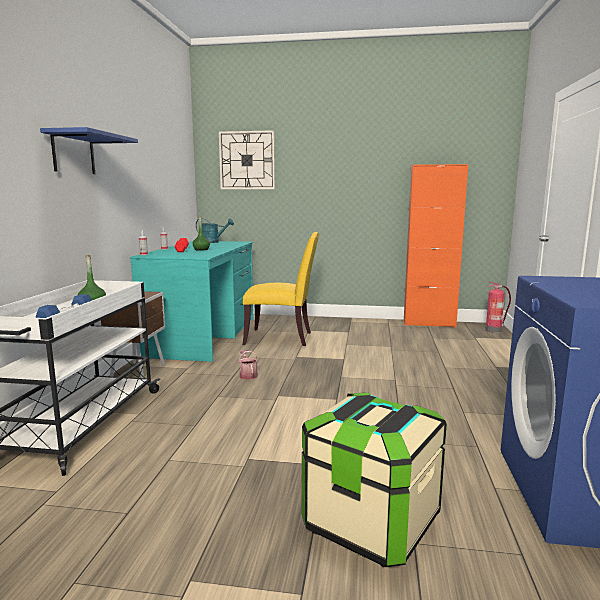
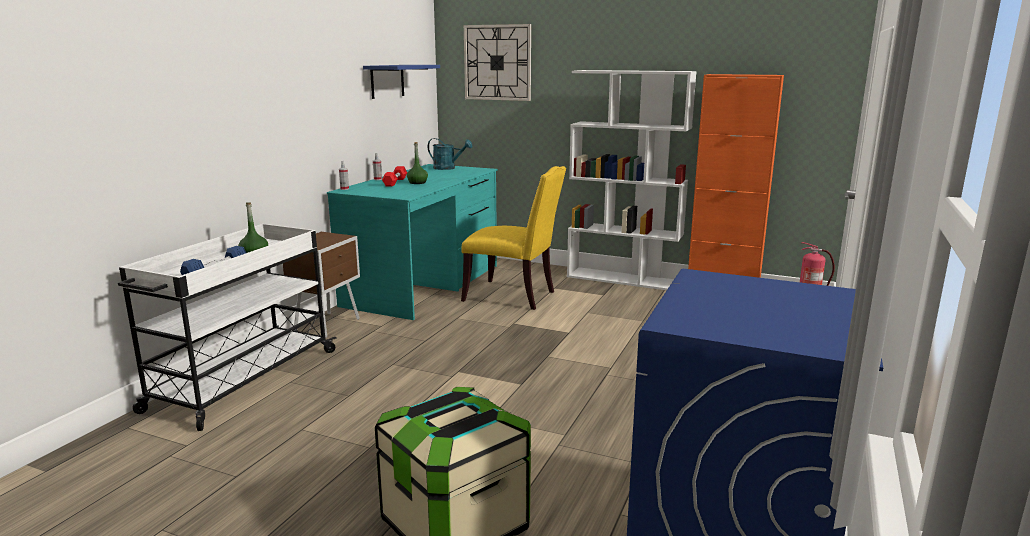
camera: 15 degrees right, 5 degrees up
blue shelf [40,127,138,174] -> blue shelf moved to [363,65,440,99]
watering can [238,350,258,380] -> none
none -> white bookcase [567,70,697,290]

